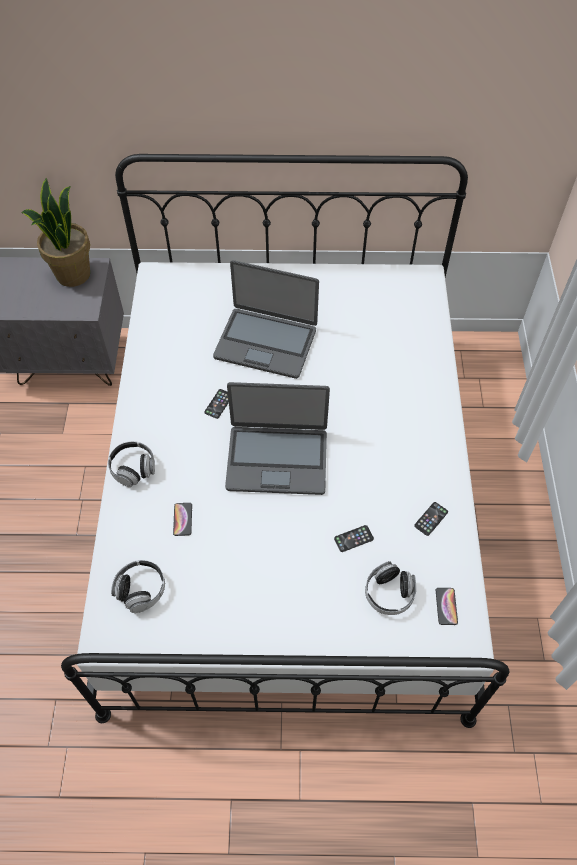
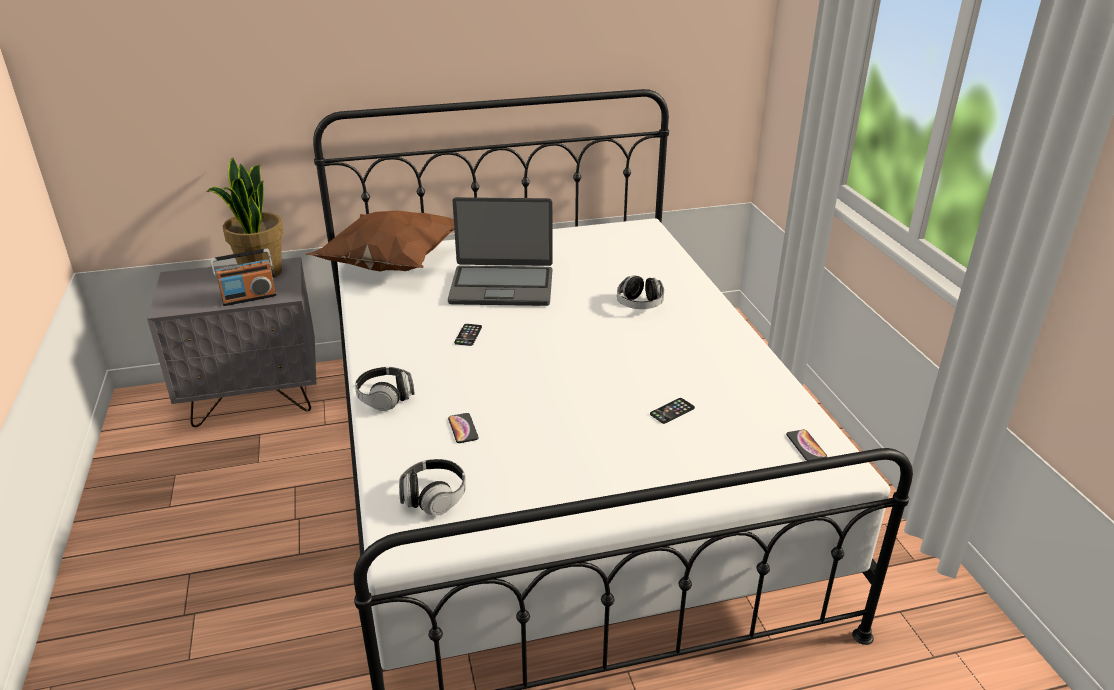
camera: 15 degrees left, 25 degrees down
laptop [225,382,330,495] -> none
headphones [365,561,416,615] -> headphones moved to [617,275,664,309]
phone [414,502,448,536] -> none
none -> radio [210,248,277,306]
none -> brown pillow [306,211,454,272]

